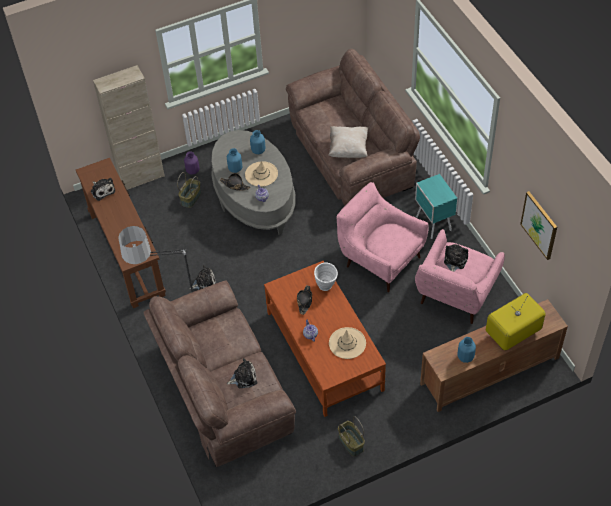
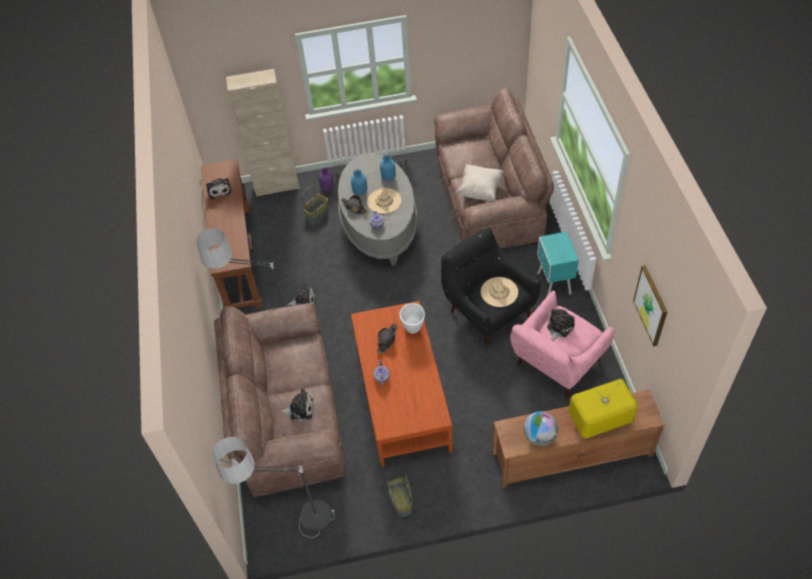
camera: 15 degrees right, 0 degrees up
beige hat [329,327,366,359] -> beige hat moved to [481,277,518,307]
pink armchair [336,182,429,292] -> black armchair [441,228,541,347]
blue vase [458,337,476,363] -> globe [524,411,558,446]
none -> floor lamp [212,437,334,538]

